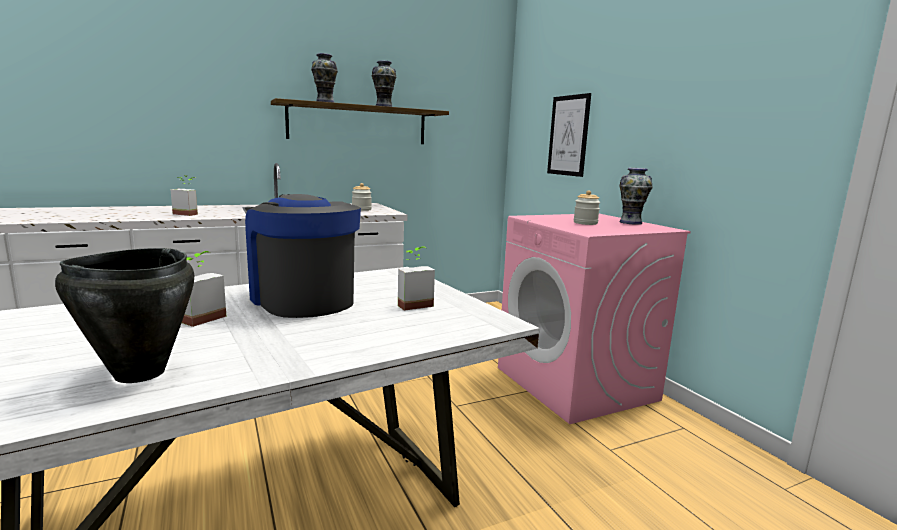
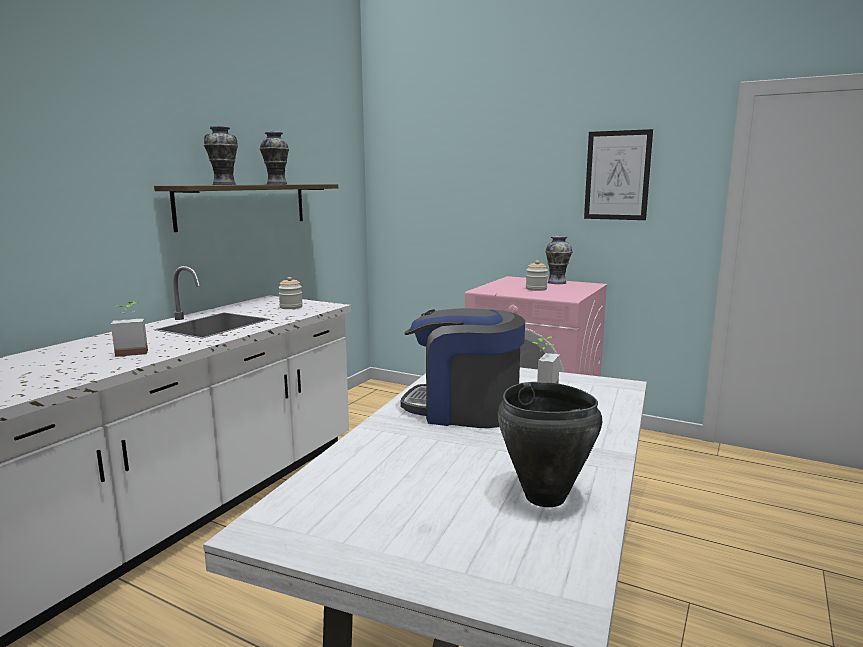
camera: 35 degrees left, 0 degrees up
potted plant [182,251,227,327] -> none
picture [547,93,591,177] -> picture moved to [584,129,653,220]

